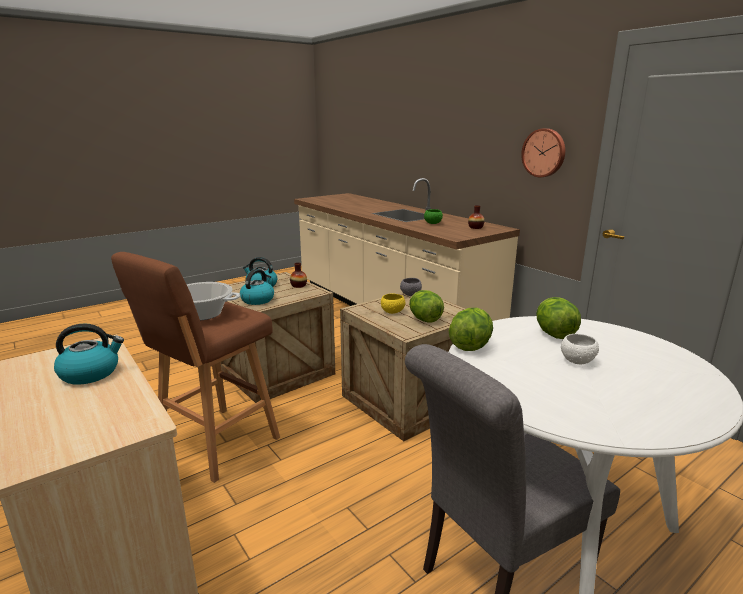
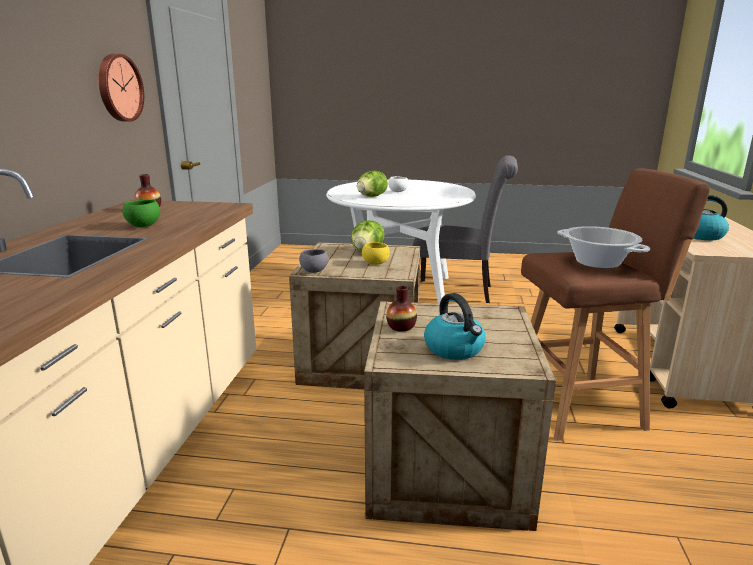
camera: 135 degrees left, 0 degrees up
kettle [240,269,274,305] -> none
lettuce [449,308,493,351] -> none

